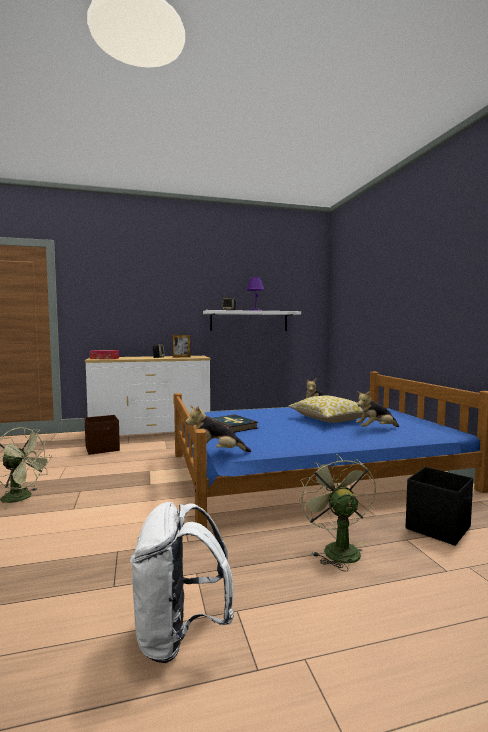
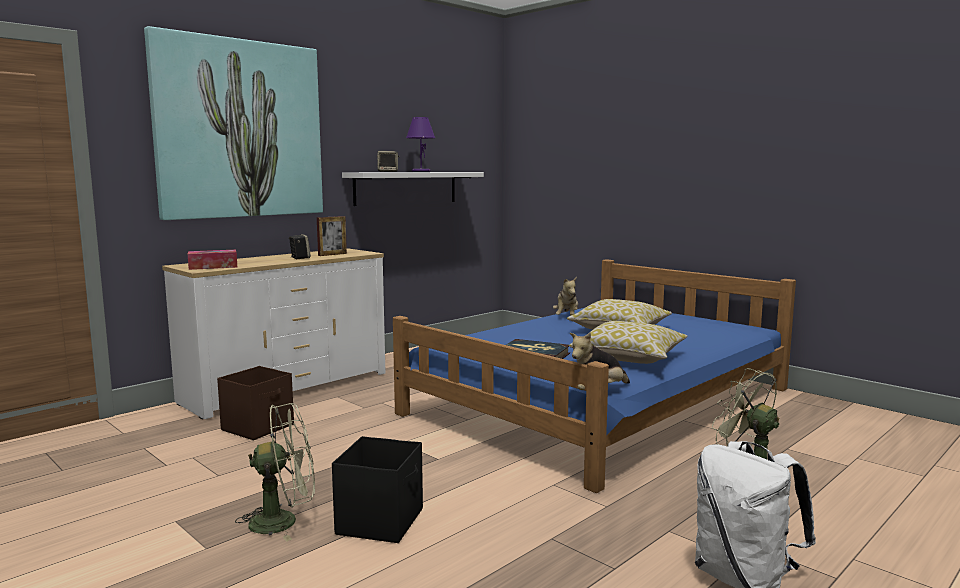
camera: 30 degrees left, 5 degrees up
plush toy [356,391,399,427] -> none
black storage box [406,467,473,546] -> black storage box moved to [332,436,423,543]
none -> picture [144,26,323,220]
none -> pillow [569,321,688,364]

